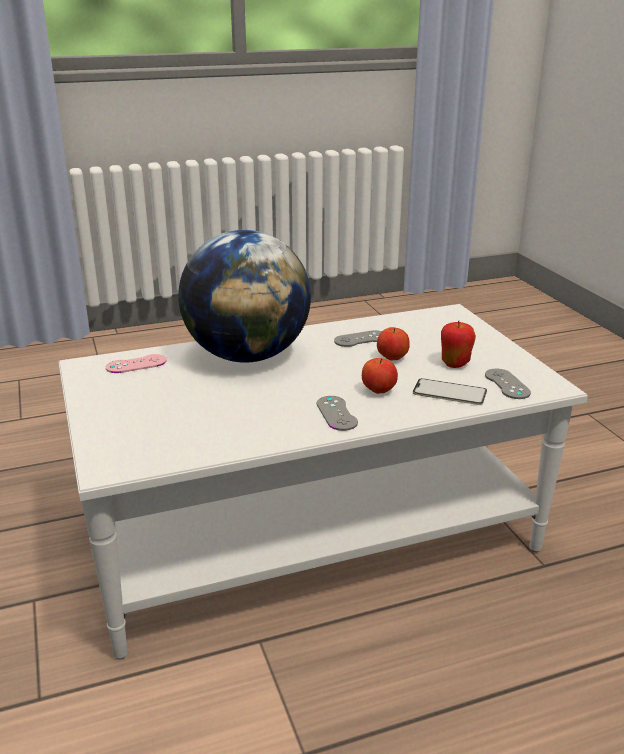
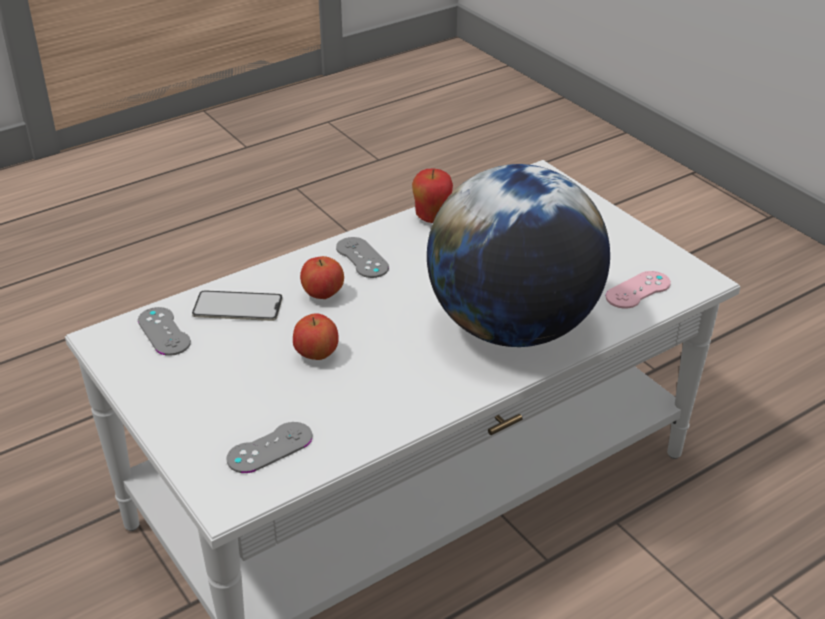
camera: 165 degrees right, 10 degrees up
grey game controller [334,330,382,347] -> grey game controller moved to [226,422,313,473]
apple [441,321,476,368] -> apple moved to [412,168,453,223]

